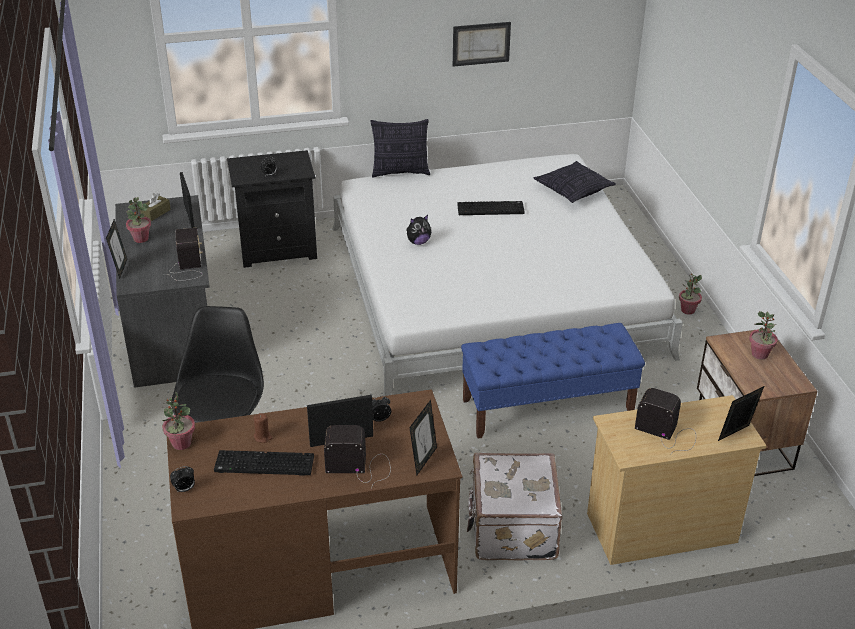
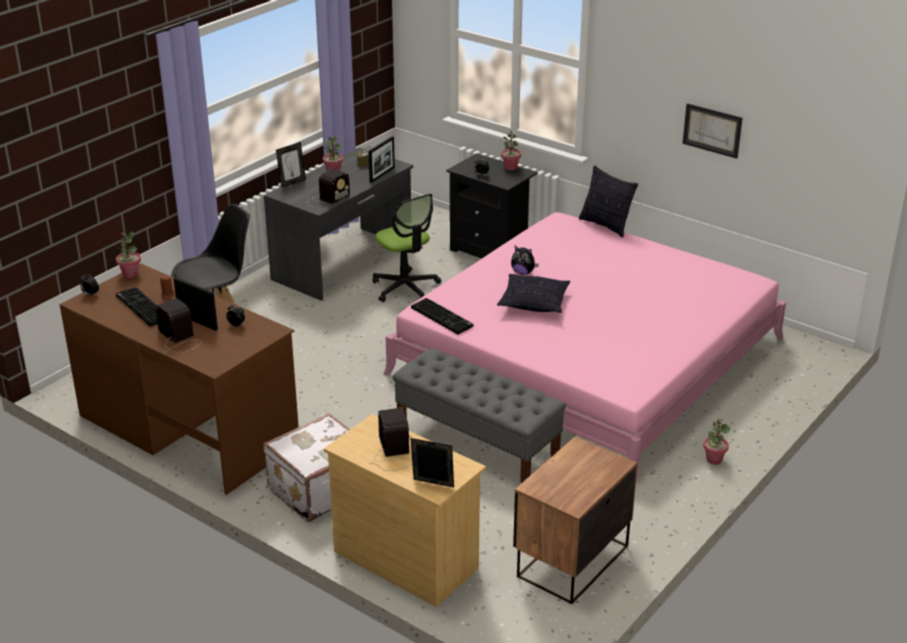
camera: 50 degrees right, 5 degrees down
white bed [333,154,683,396] -> pink bed [384,212,786,482]
picture frame [409,400,437,475] -> none
keyboard [457,201,525,215] -> keyboard moved to [411,298,474,335]
blue bench [461,323,645,439] -> grey bench [392,348,566,483]
pillow [533,161,616,203] -> pillow moved to [497,274,570,313]
potted plant [749,311,778,360] -> potted plant moved to [501,130,521,170]
none -> office chair [373,194,441,302]

